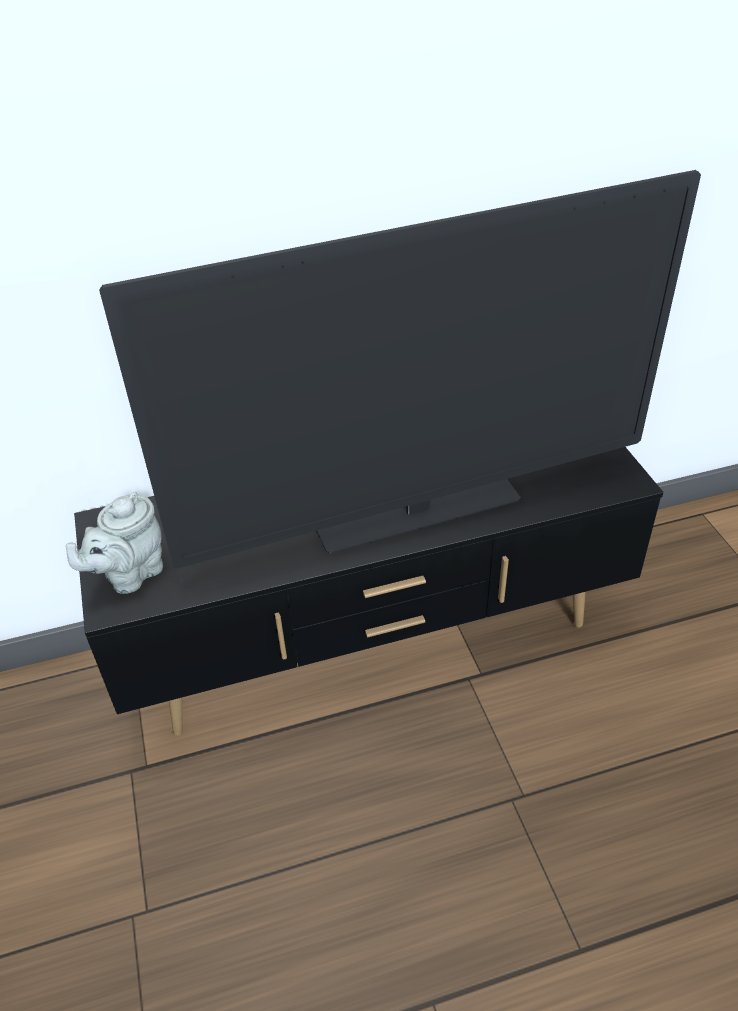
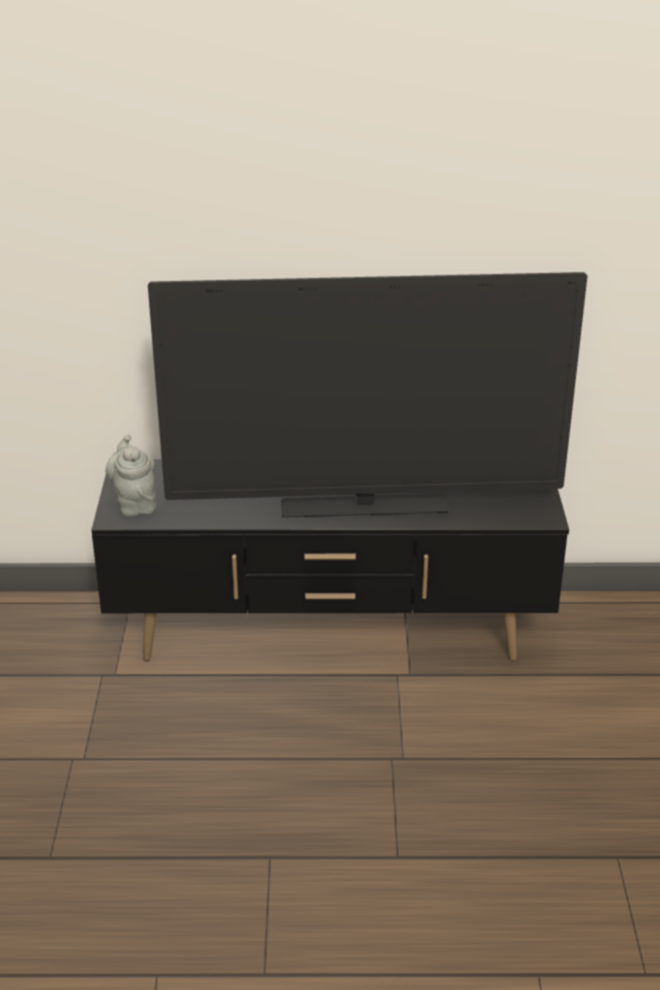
camera: 15 degrees right, 10 degrees down
grey teapot [66,492,163,594] -> grey teapot turned 105 degrees clockwise [106,434,156,516]

